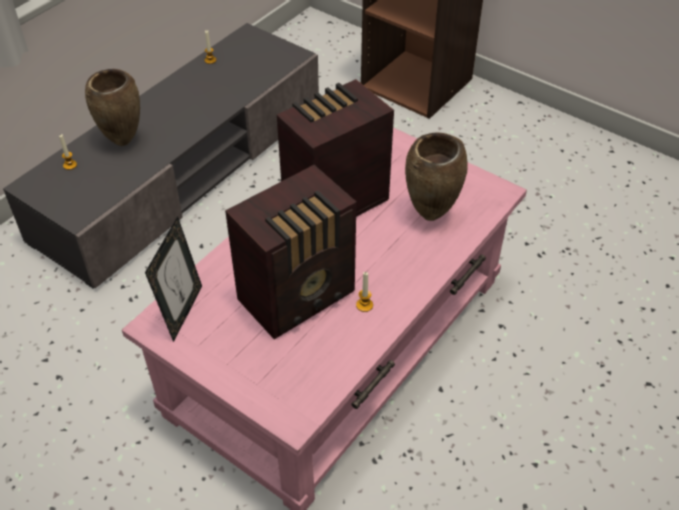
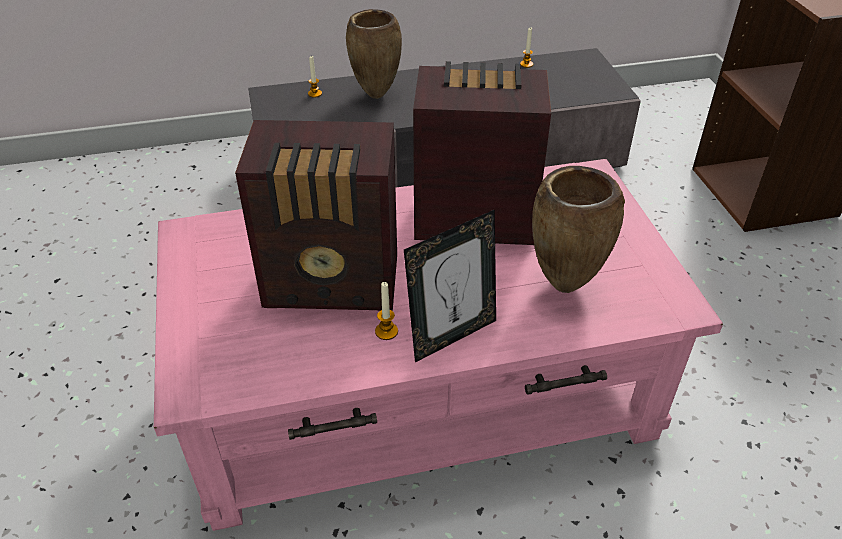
camera: 40 degrees right, 5 degrees down
picture frame [145,216,202,342] -> picture frame moved to [404,210,496,363]

